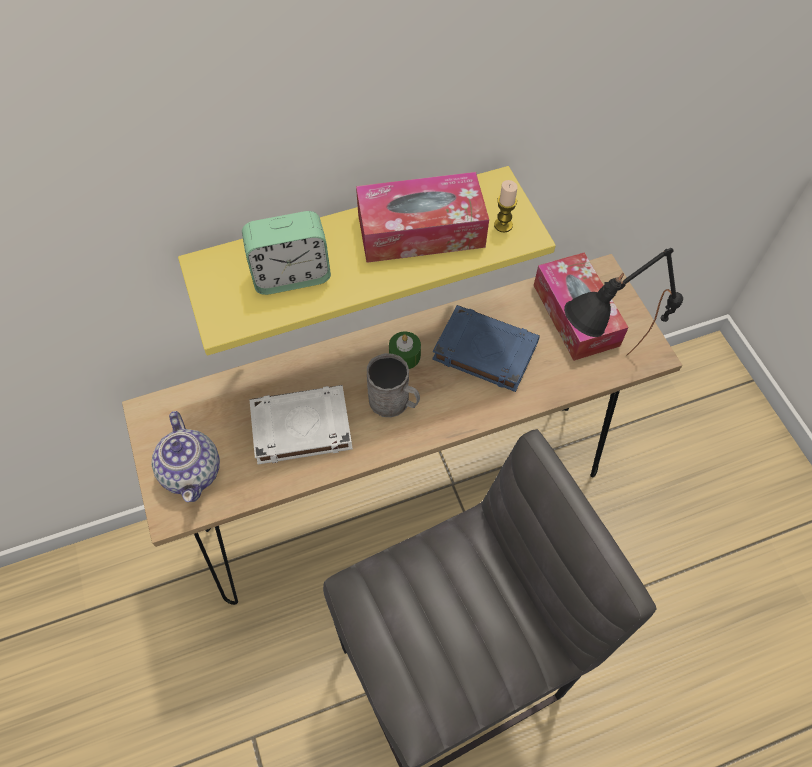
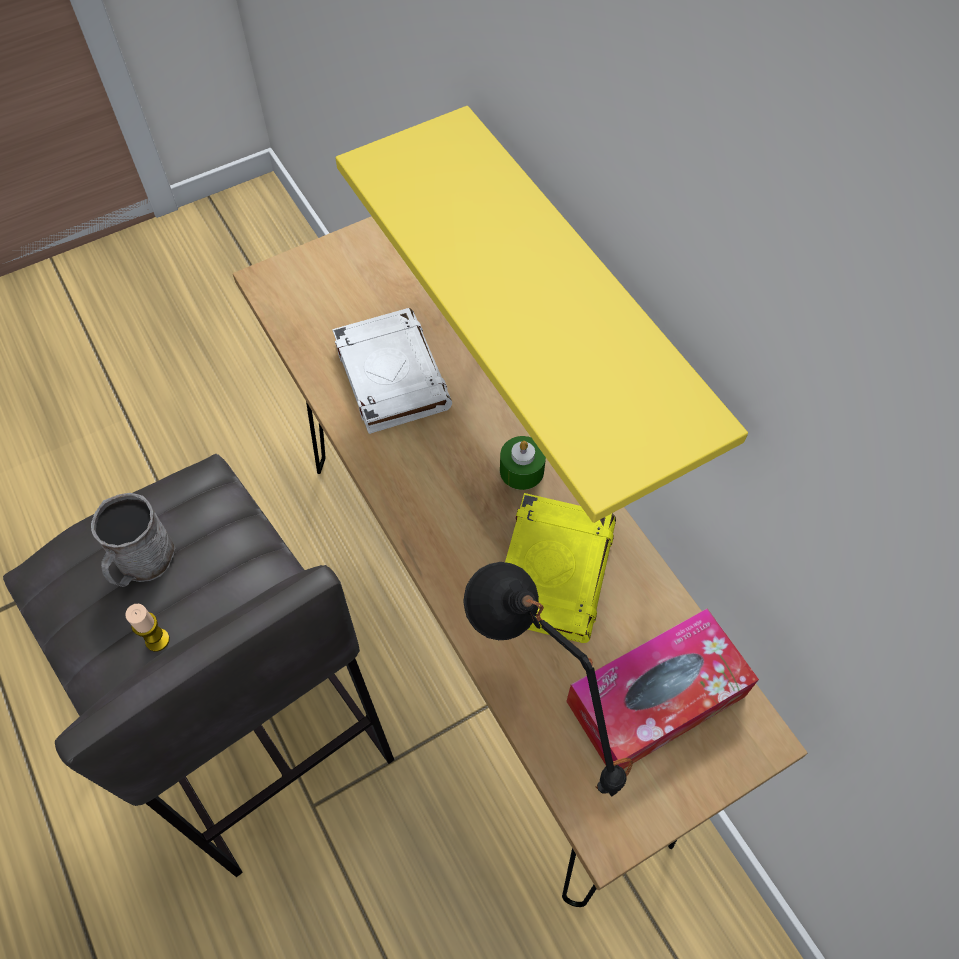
camera: 80 degrees right, 0 degrees up
teapot [151,411,220,502] -> none
alarm clock [242,211,331,295] -> none
tissue box [356,172,489,263] -> none
grey mug [367,353,420,417] -> grey mug moved to [91,493,175,587]
blue book [432,305,540,392] -> yellow book [505,493,616,643]
candle [494,180,518,232] -> candle moved to [125,604,170,652]

